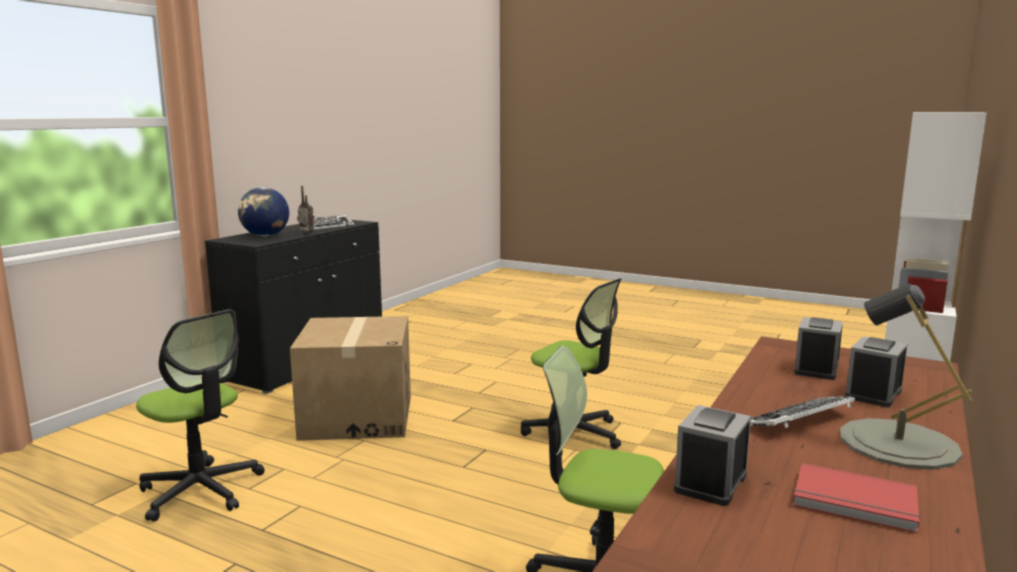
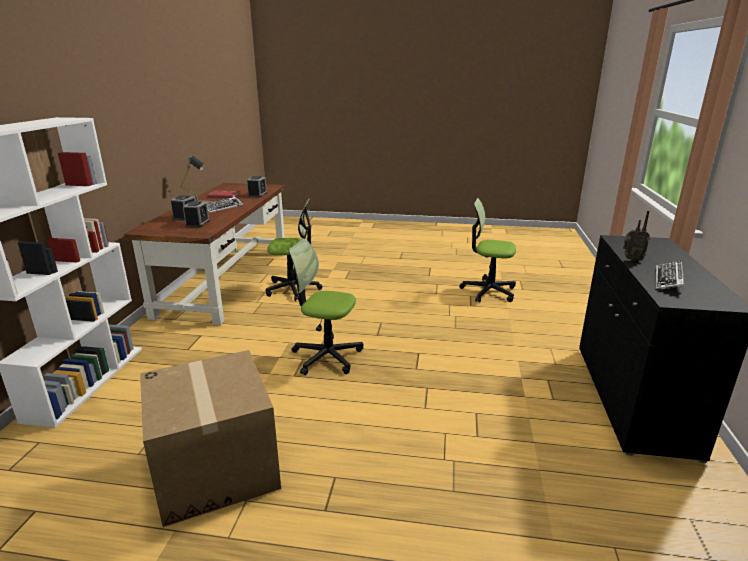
camera: 160 degrees right, 10 degrees up
globe [238,187,289,237] -> none
cardboard box [290,316,411,441] -> cardboard box moved to [140,350,281,527]

